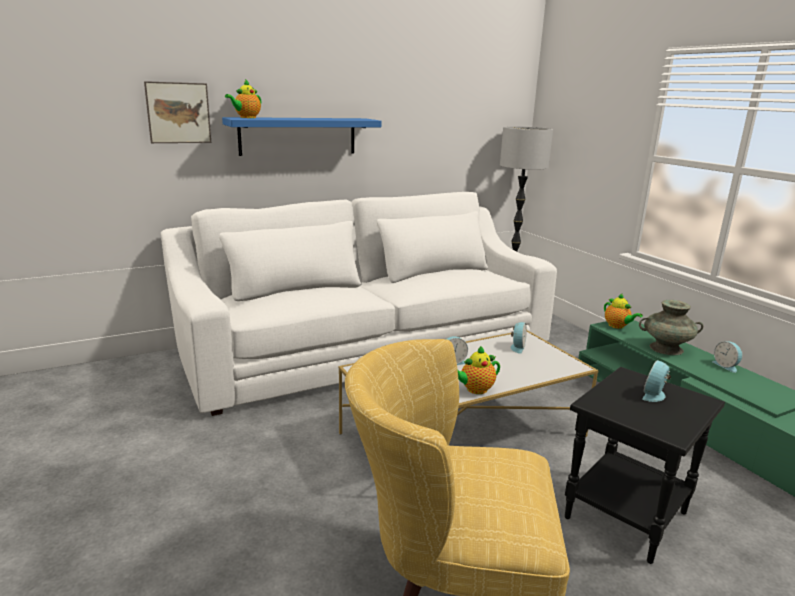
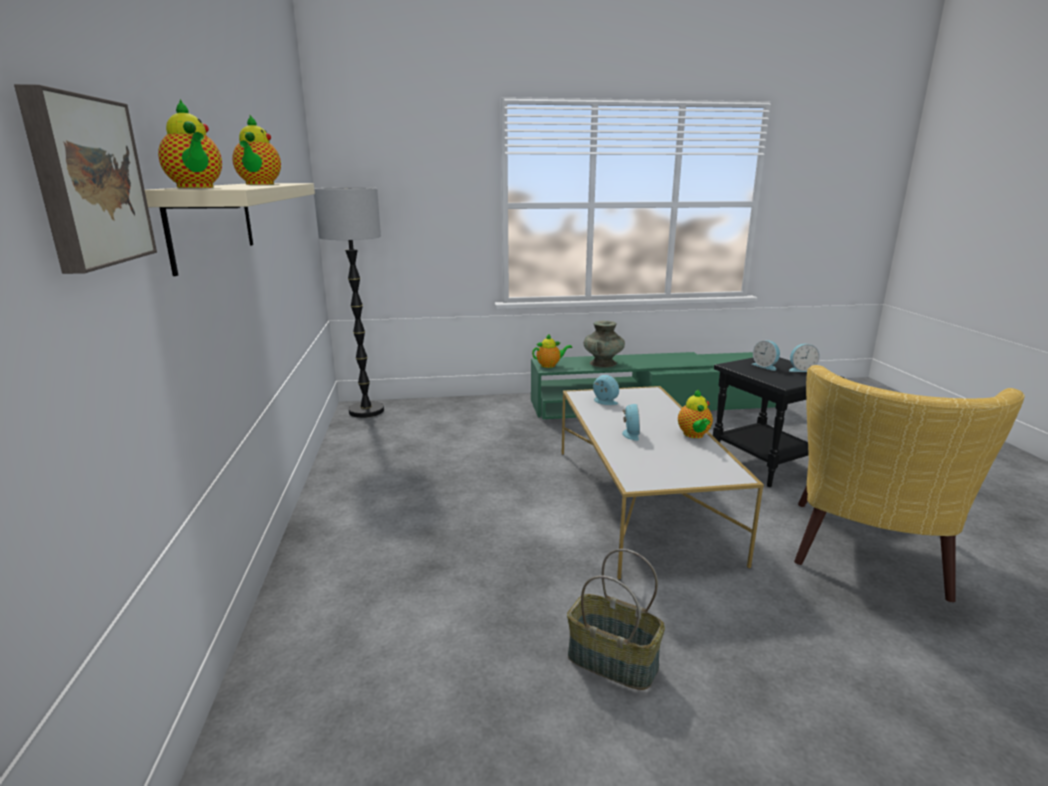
camera: 70 degrees left, 0 degrees up
white sofa [161,192,557,416] -> none
blue shelf [222,117,381,156] -> beige shelf [145,183,315,276]
alarm clock [712,341,742,373] -> alarm clock moved to [789,344,820,372]
none -> teapot [232,115,281,185]
none -> basket [567,549,665,690]

